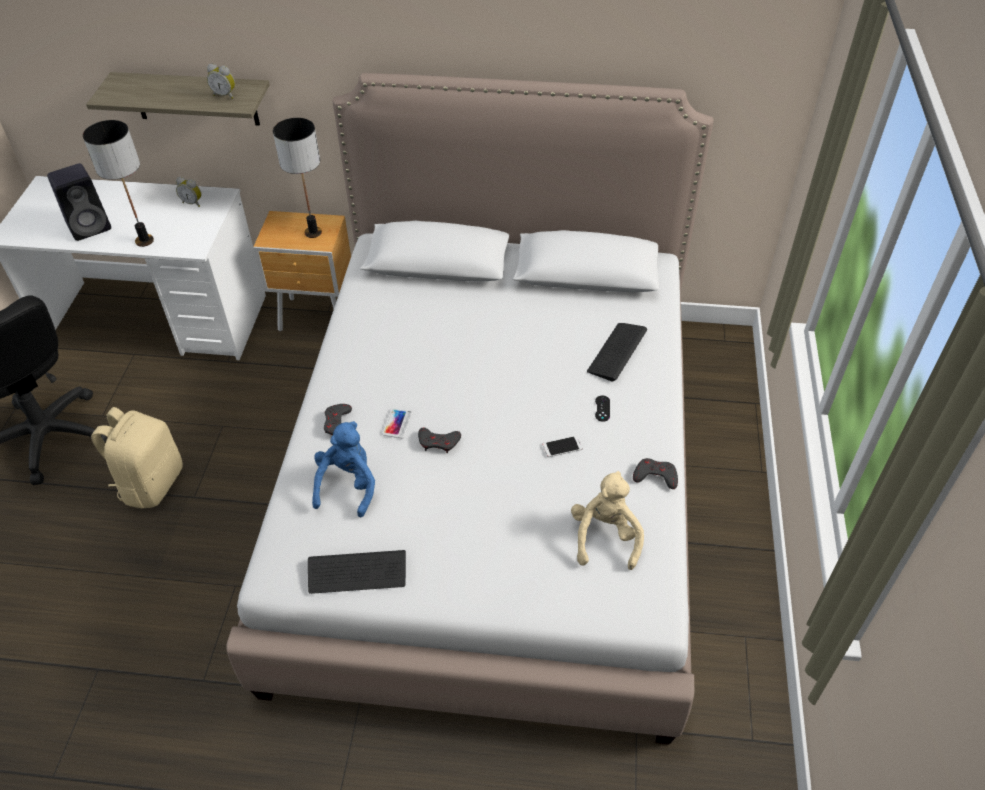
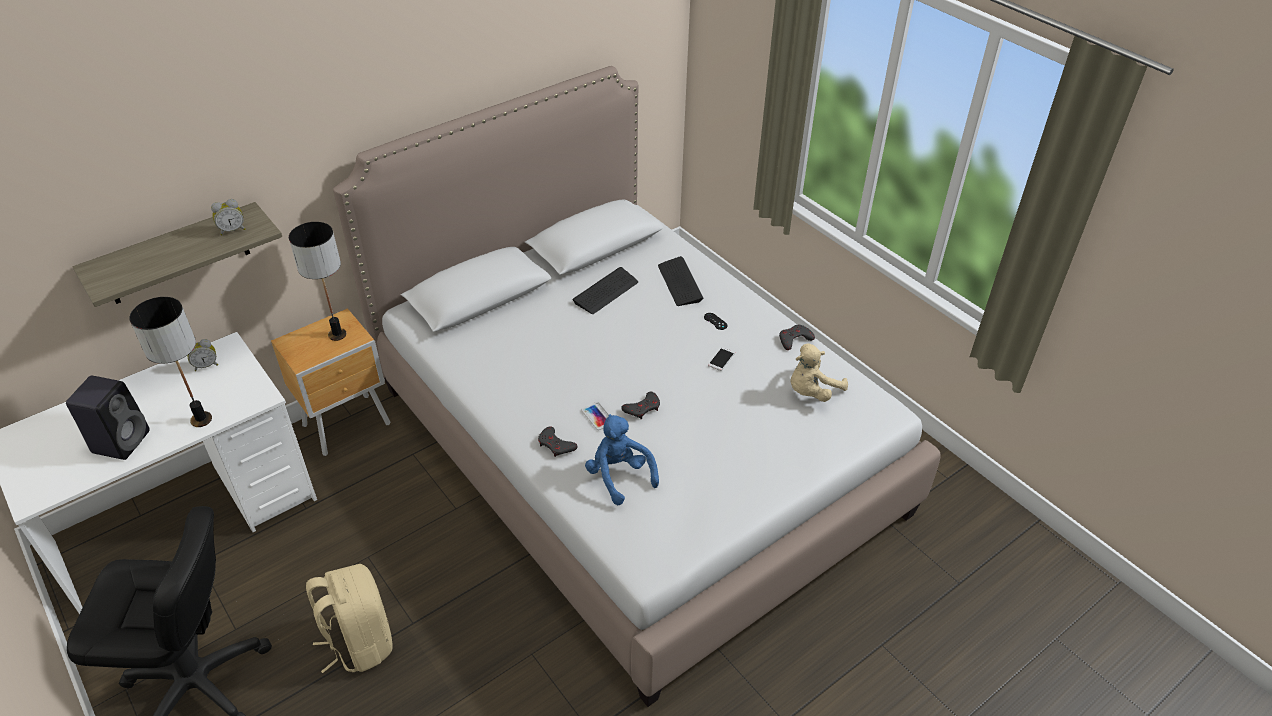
camera: 45 degrees left, 5 degrees down
keyboard [308,550,406,594] -> keyboard moved to [572,267,638,314]
beige plush toy [571,471,644,570] -> beige plush toy turned 90 degrees counterclockwise [791,344,848,402]

